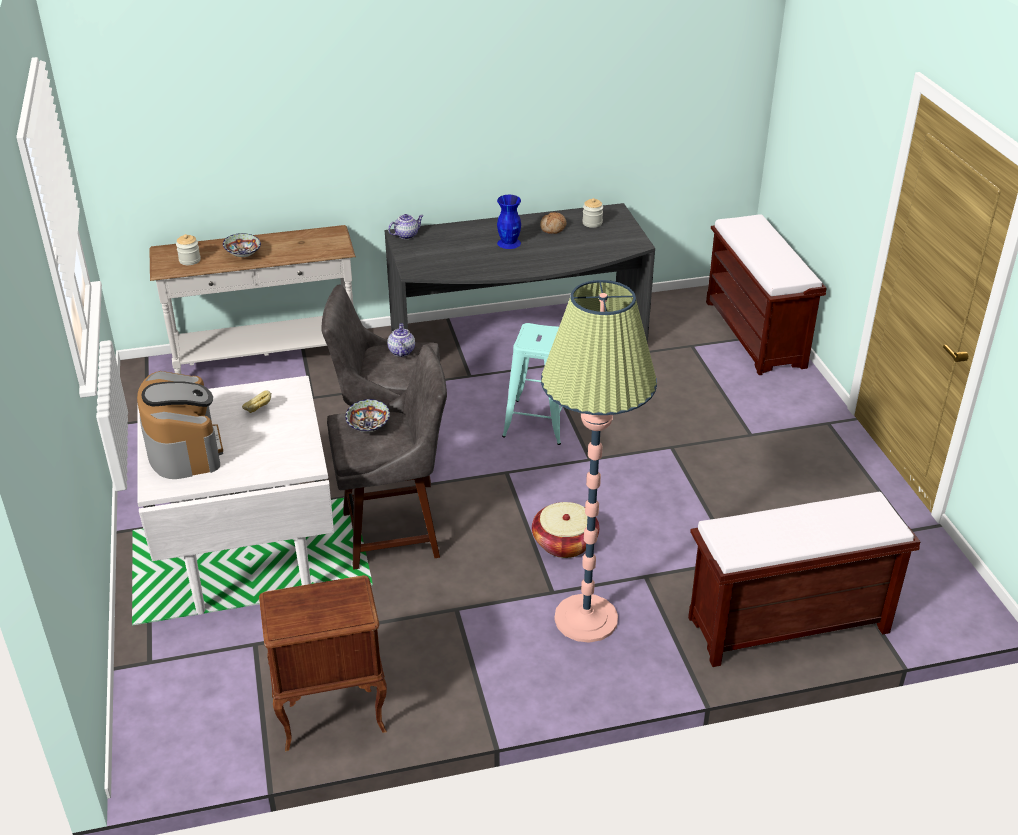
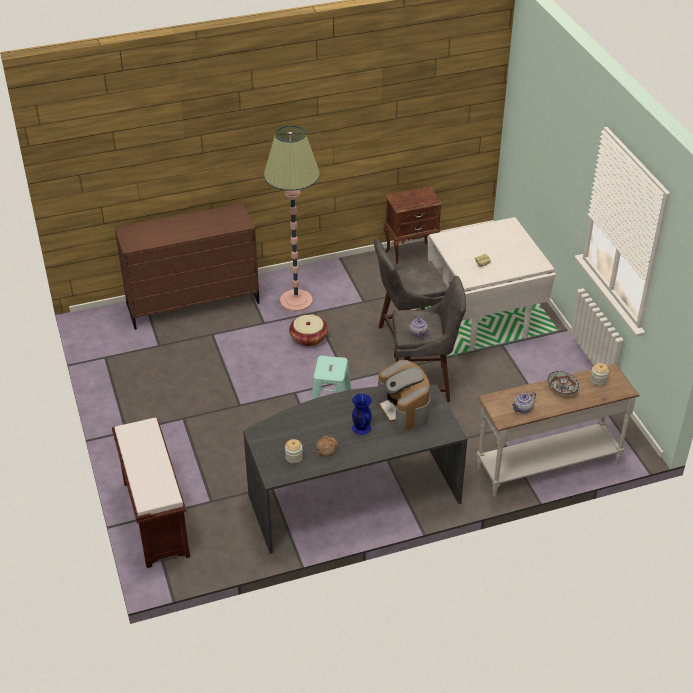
camera: 175 degrees right, 5 degrees up
coffee machine [137,371,223,479] -> coffee machine moved to [378,360,430,432]
bowl [345,399,390,432] -> none
teapot [388,214,424,239] -> teapot moved to [512,392,536,413]
brown bench [688,492,920,667] -> brown dresser [114,203,260,330]

